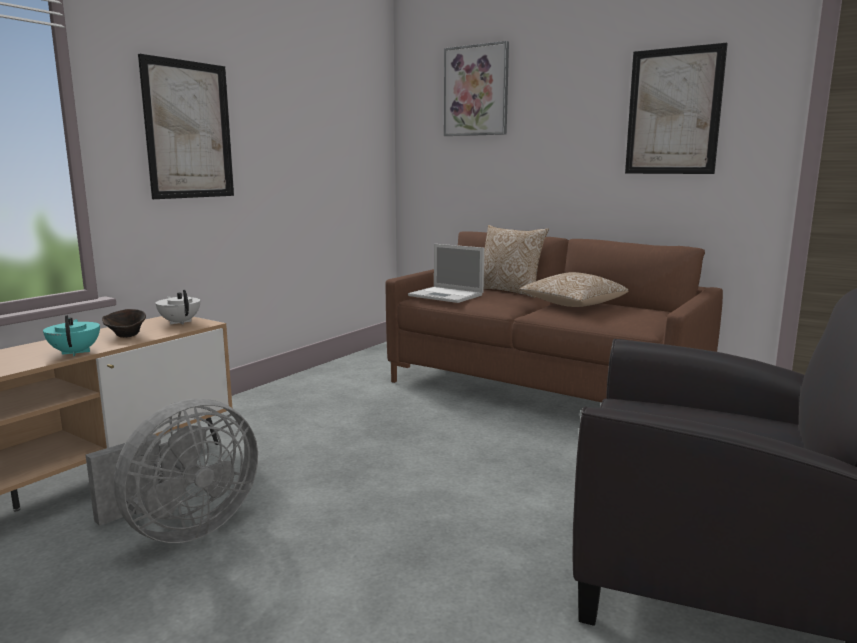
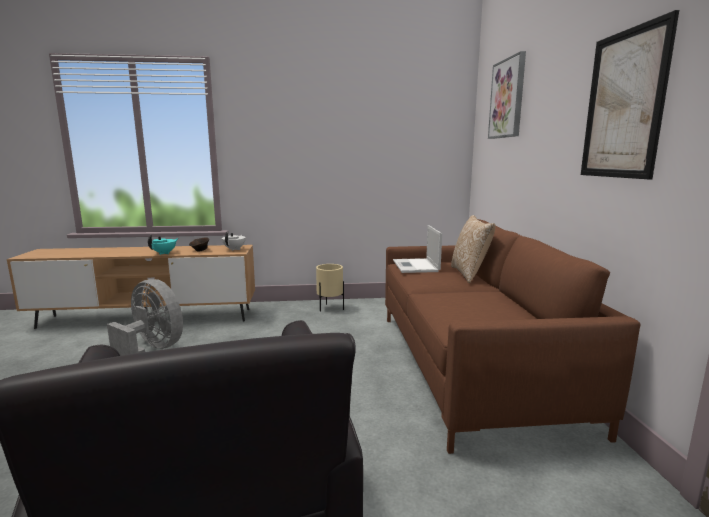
camera: 50 degrees right, 0 degrees up
grey fan [86,399,258,543] -> grey fan turned 150 degrees counterclockwise [107,279,183,356]
picture [138,54,234,199] -> none
pillow [520,272,629,307] -> none
none -> beige planter [316,264,344,312]

